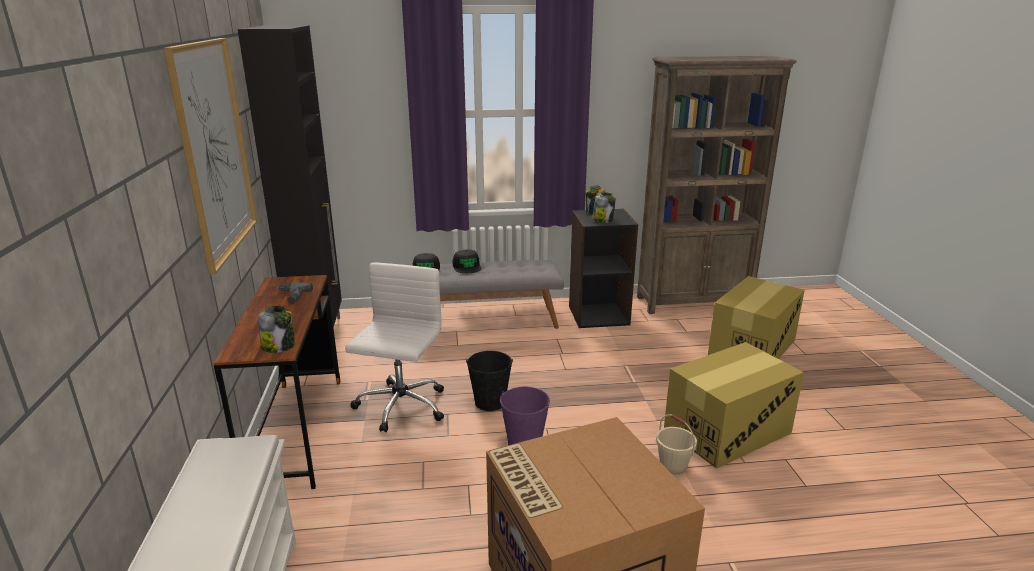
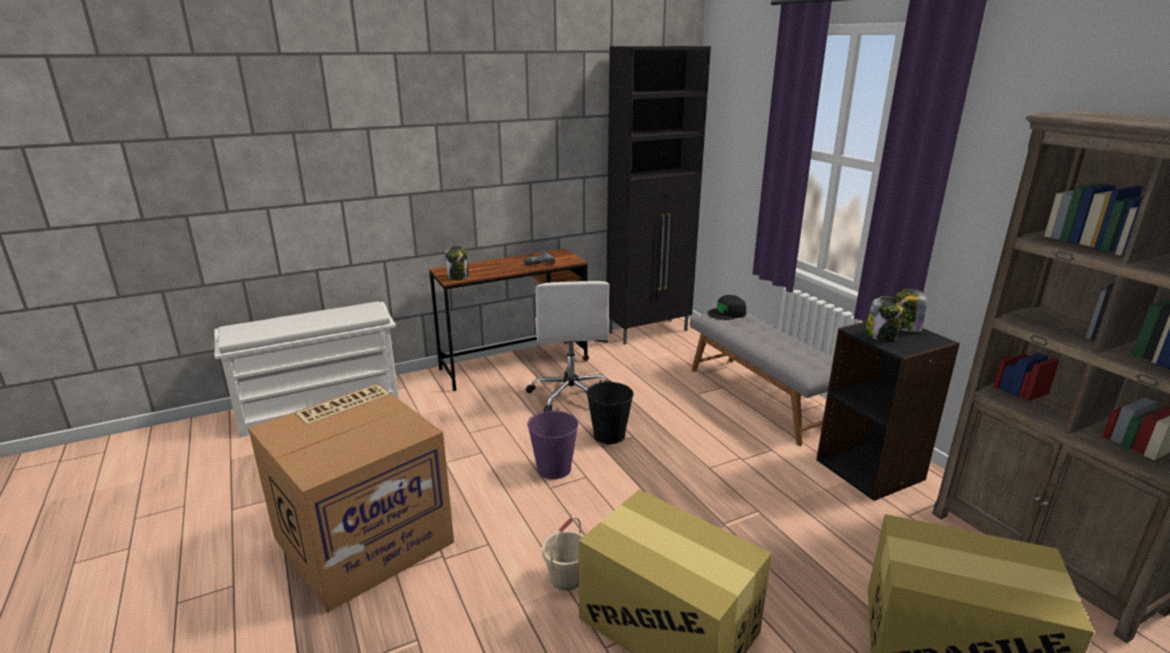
camera: 70 degrees right, 0 degrees up
picture [163,38,257,274] -> none
white office chair [345,263,444,432] -> white office chair turned 90 degrees clockwise [526,281,612,412]
black cap [452,250,482,273] -> none

